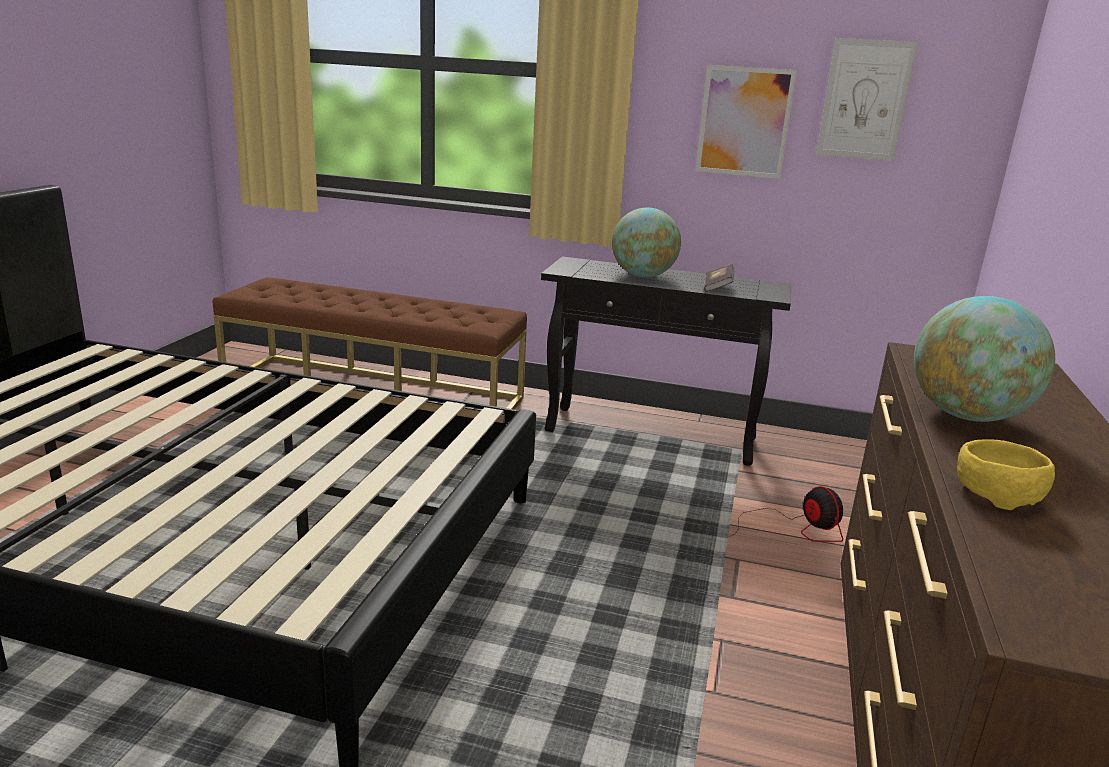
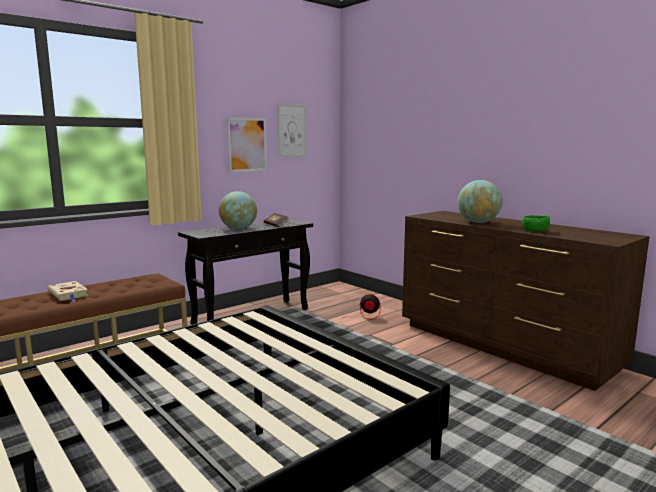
camera: 55 degrees left, 10 degrees down
yellow bowl [957,439,1055,510] -> green bowl [522,215,550,232]
none -> beige book [48,281,89,302]

